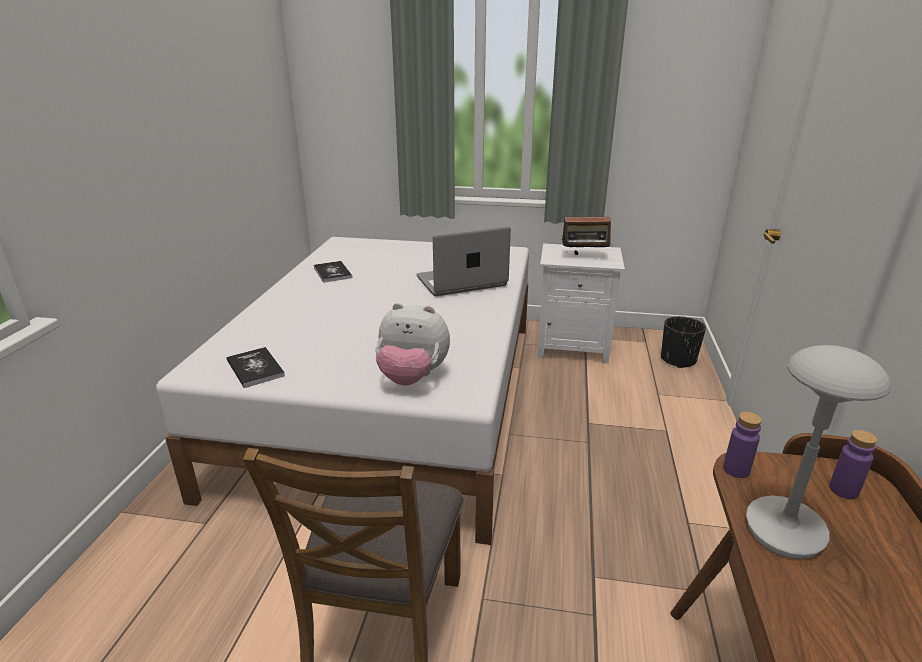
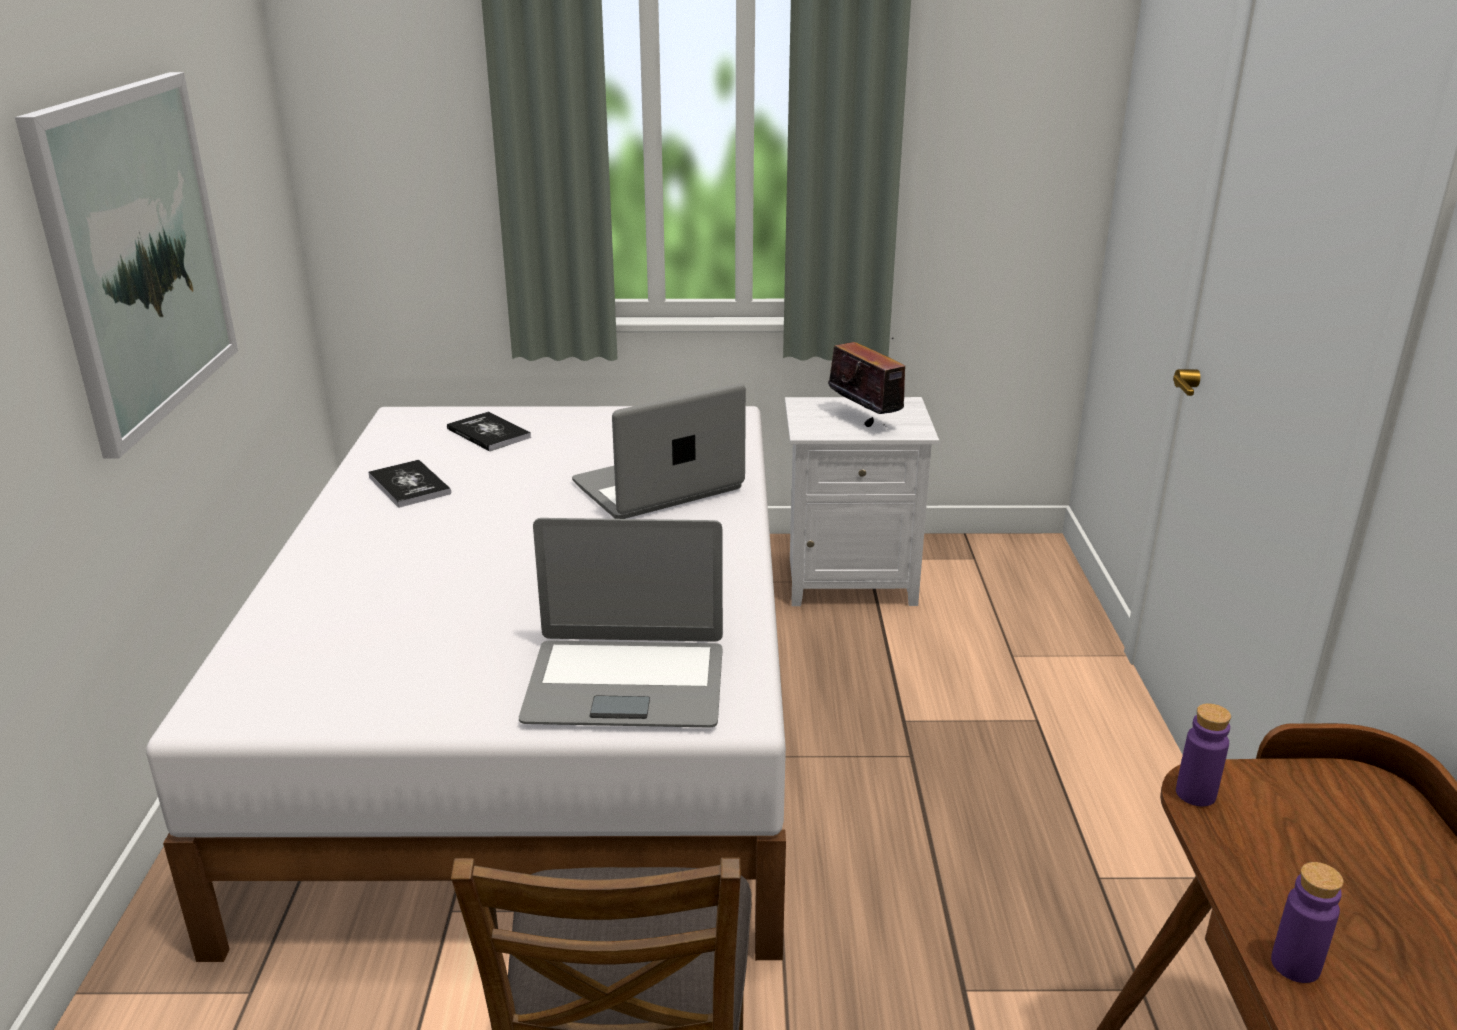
camera: 10 degrees left, 0 degrees up
book [227,347,285,388] -> book moved to [447,412,531,451]
plush toy [376,303,450,386] -> laptop [519,518,723,728]
radio [562,209,613,255] -> radio turned 120 degrees counterclockwise [828,338,905,427]
black planter [661,316,706,368] -> none
grey table lamp [746,345,891,559] -> none
purple bottle [829,430,877,499] -> purple bottle moved to [1271,862,1344,983]
none -> picture [15,72,238,459]

